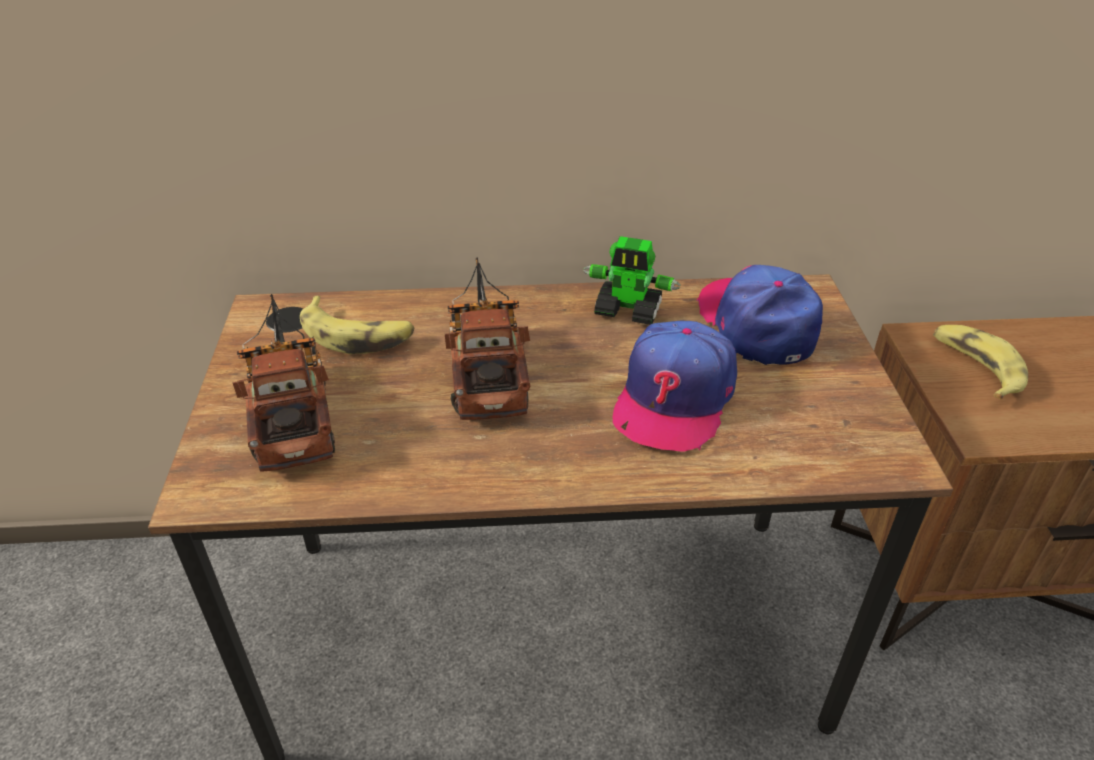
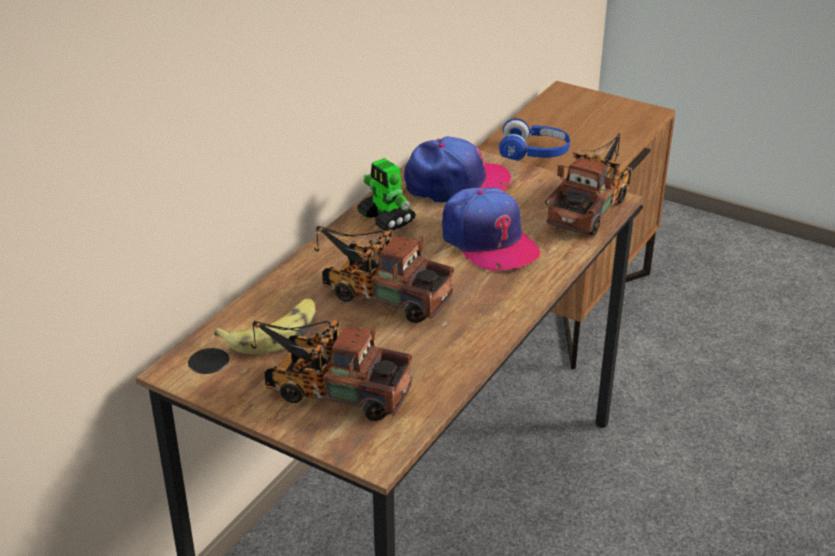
camera: 55 degrees left, 5 degrees down
toy robot [583,236,681,325] -> toy robot turned 90 degrees clockwise [357,158,416,231]
cap [696,265,823,365] -> cap turned 150 degrees clockwise [404,136,511,203]
banana [933,325,1028,400] -> blue headphones [499,118,570,161]
none -> toy truck [545,133,631,236]

